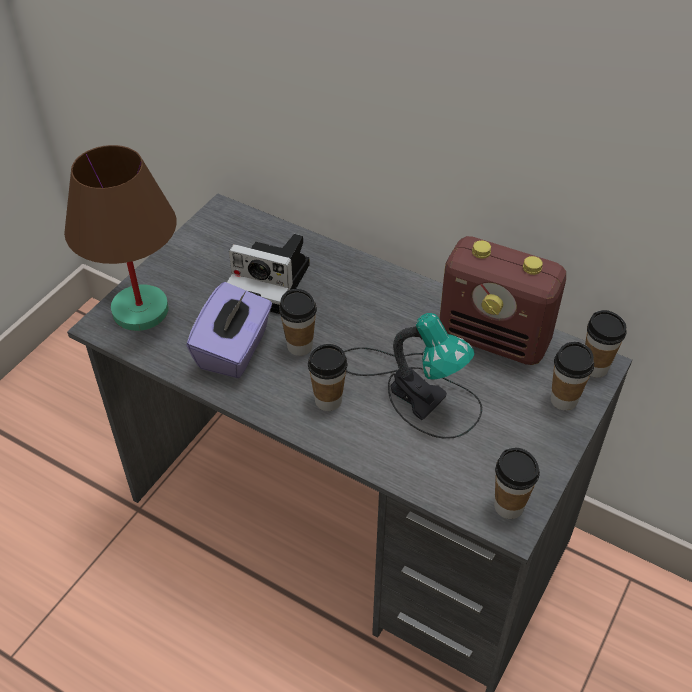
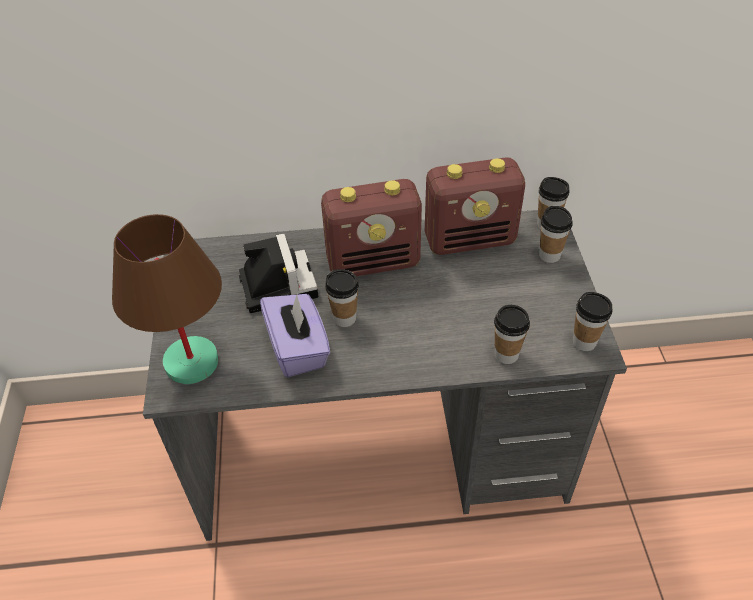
camera: 35 degrees left, 0 degrees up
camera [227,234,310,314] -> camera turned 90 degrees counterclockwise [239,233,318,313]
cup [308,344,347,411] -> cup moved to [494,305,530,364]
table lamp [344,313,482,439] -> none
none -> radio [321,179,422,276]

